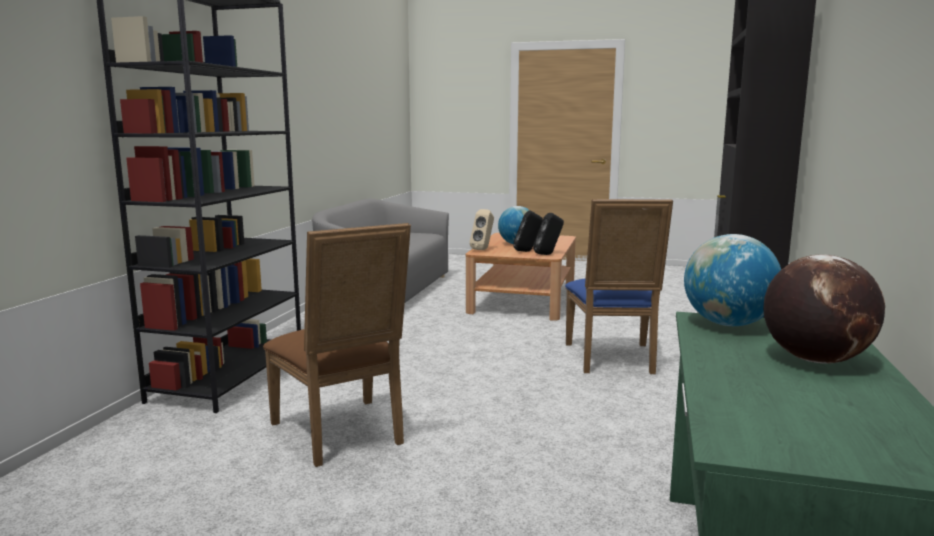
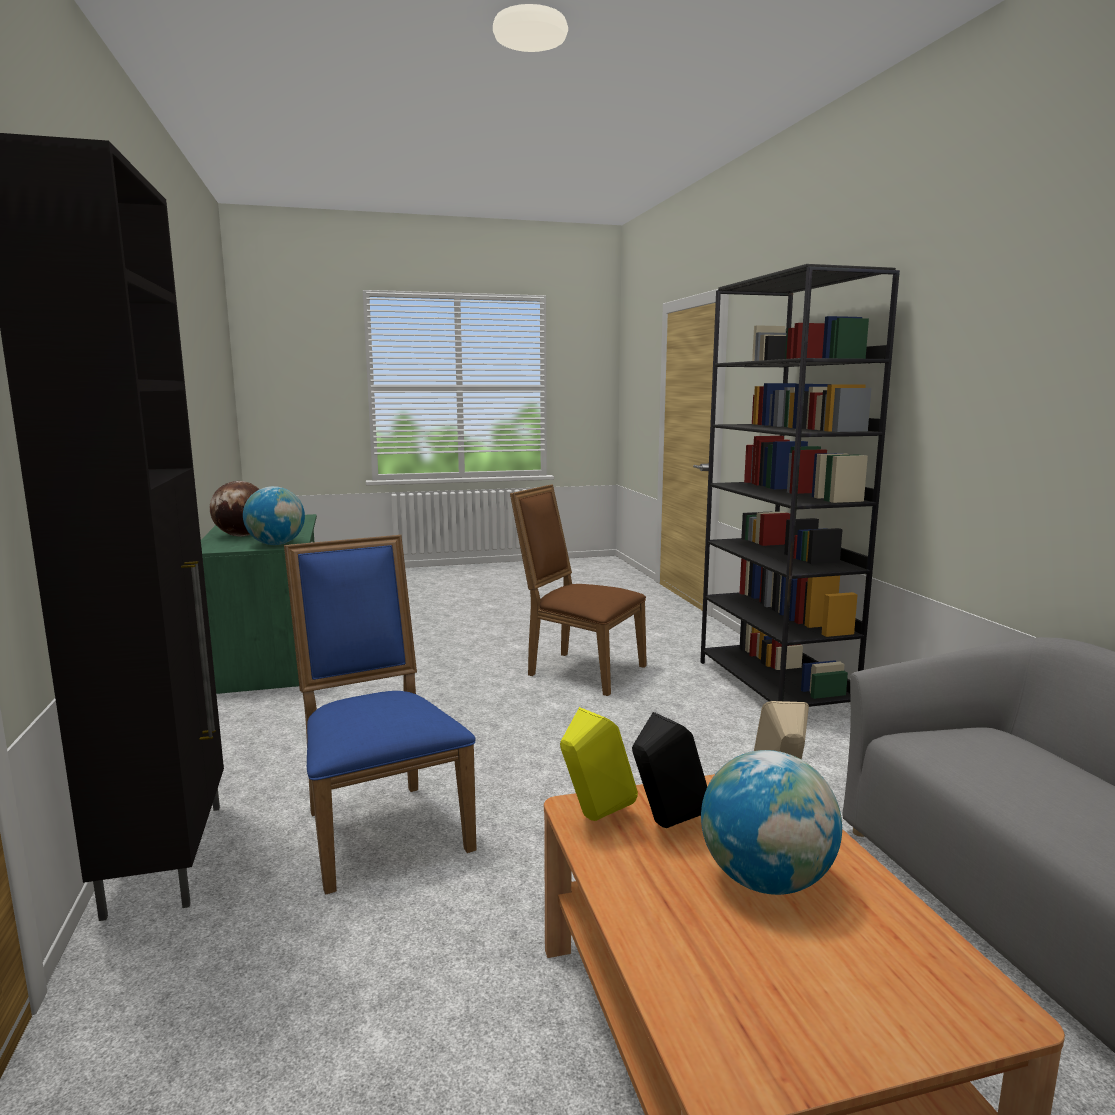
camera: 150 degrees right, 0 degrees up
black speaker [533,213,564,255] -> yellow speaker [560,707,638,821]

